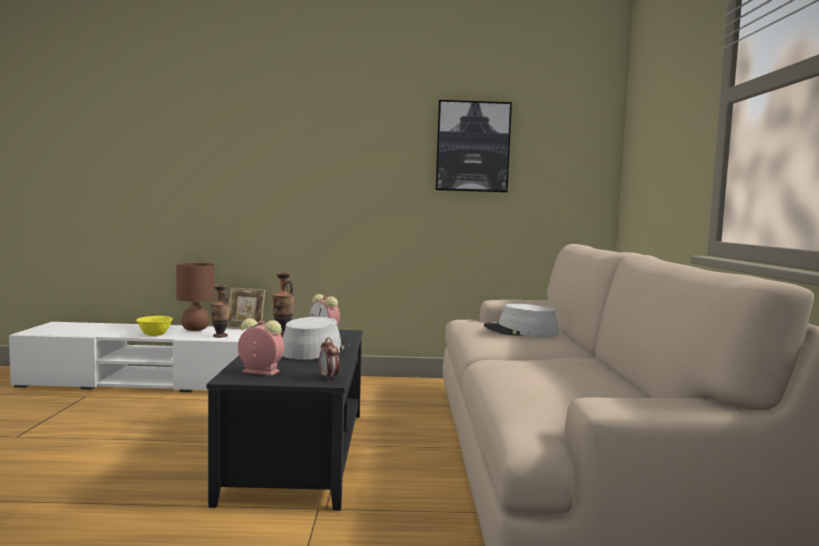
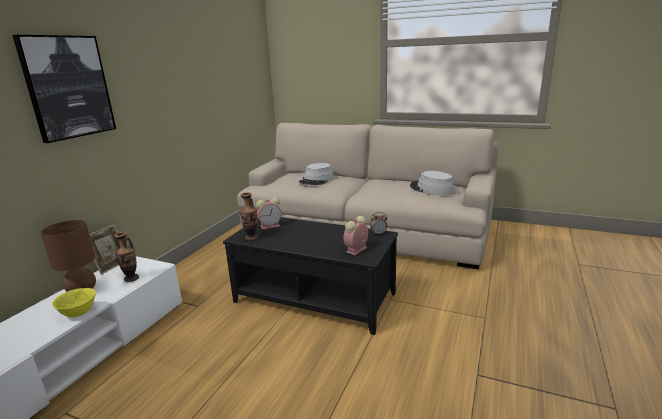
camera: 65 degrees left, 15 degrees up
grey hat [282,317,350,360] -> grey hat moved to [410,171,454,195]
picture [435,100,512,193] -> picture moved to [12,35,116,143]

